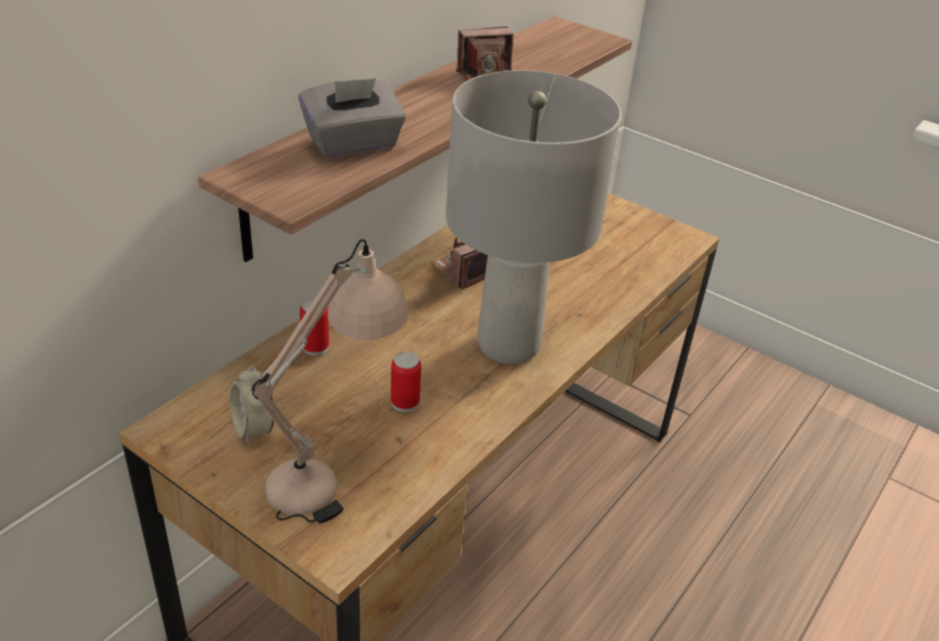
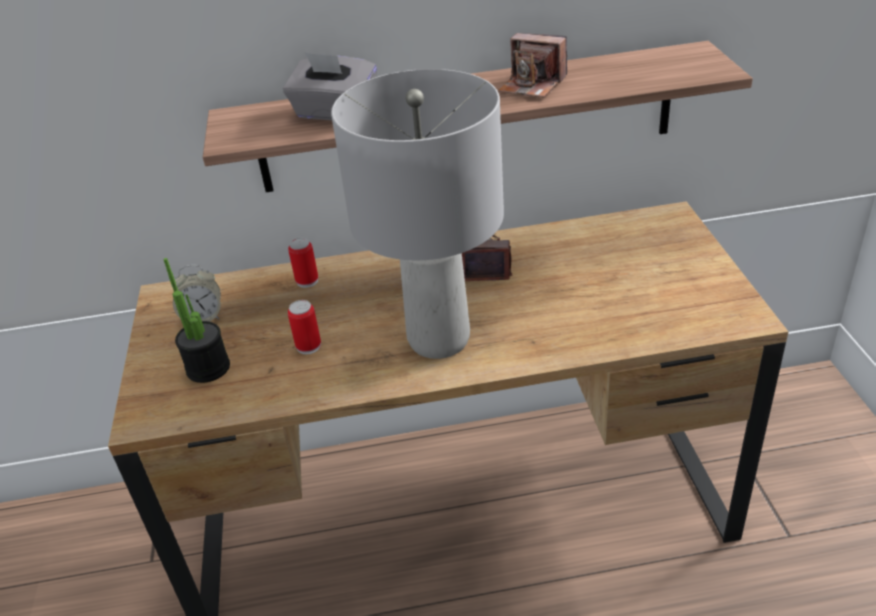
camera: 50 degrees right, 0 degrees up
alarm clock [230,366,274,444] -> alarm clock turned 120 degrees counterclockwise [171,265,221,322]
beige table lamp [250,239,408,524] -> potted plant [163,258,230,383]

